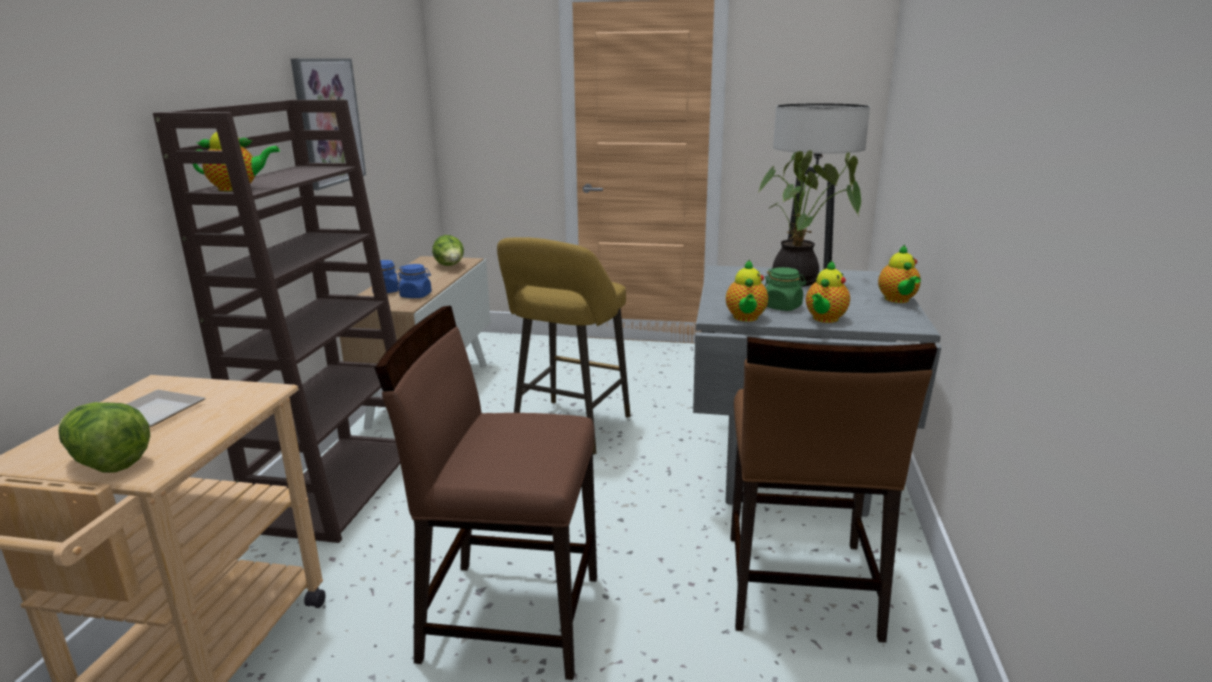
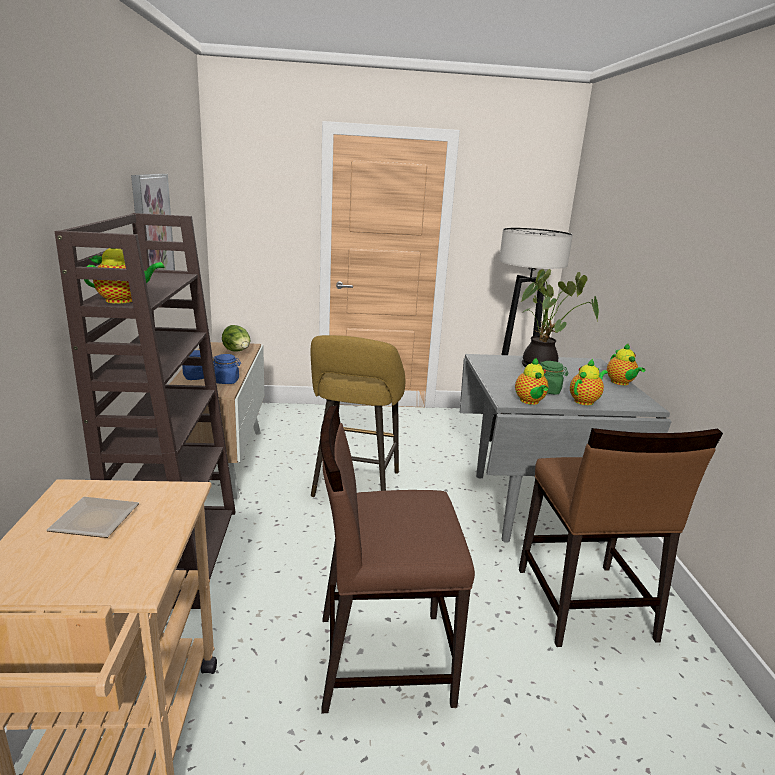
camera: 15 degrees left, 0 degrees up
lettuce [58,402,150,473] -> none
teapot [806,261,850,323] -> teapot turned 150 degrees counterclockwise [570,359,608,405]

